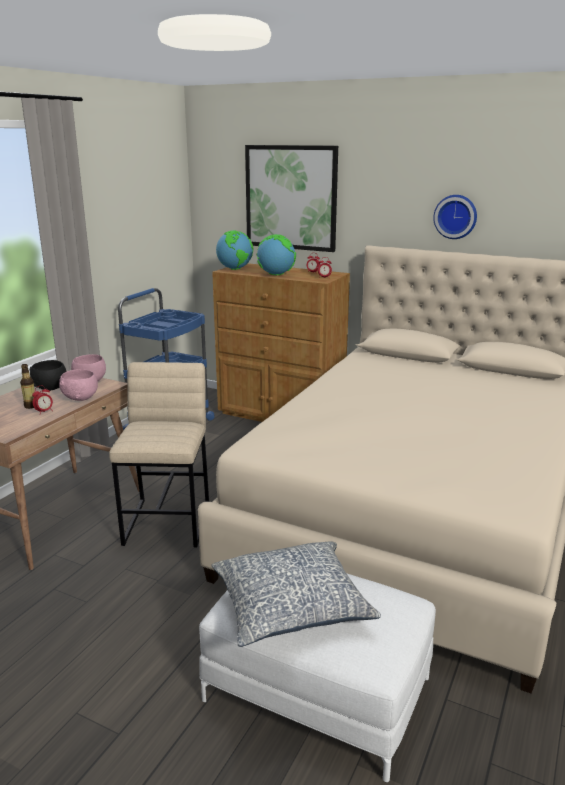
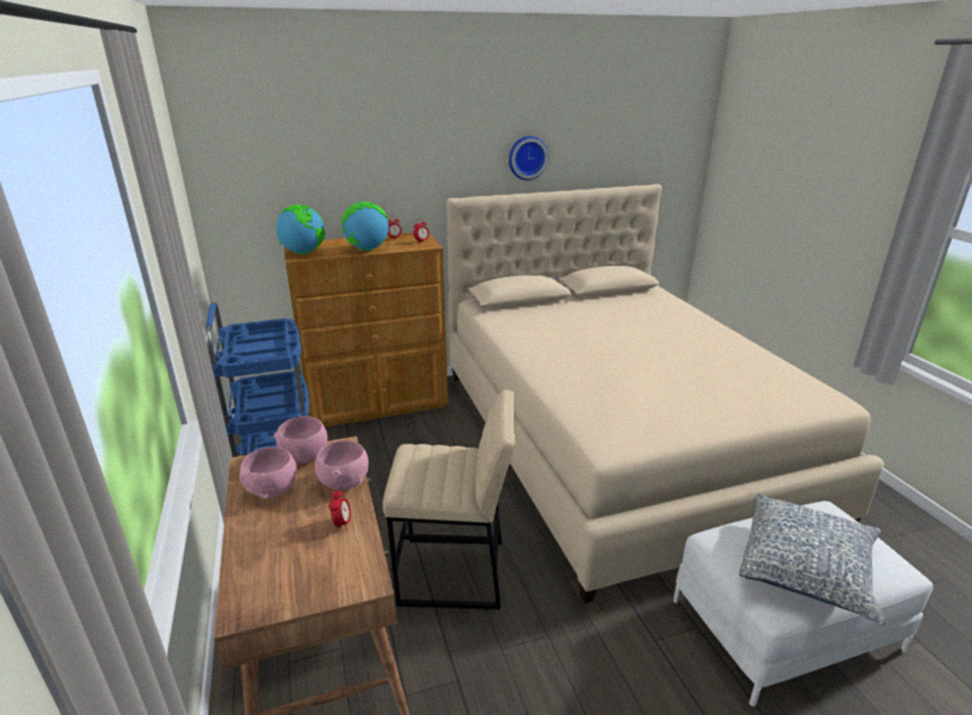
camera: 45 degrees left, 5 degrees up
bottle [20,364,35,409] -> none
black bowl [30,360,67,391] -> pink bowl [239,447,297,499]
beige chair [109,362,209,547] -> beige chair turned 135 degrees clockwise [383,390,515,609]
picture [245,145,338,252] -> none

